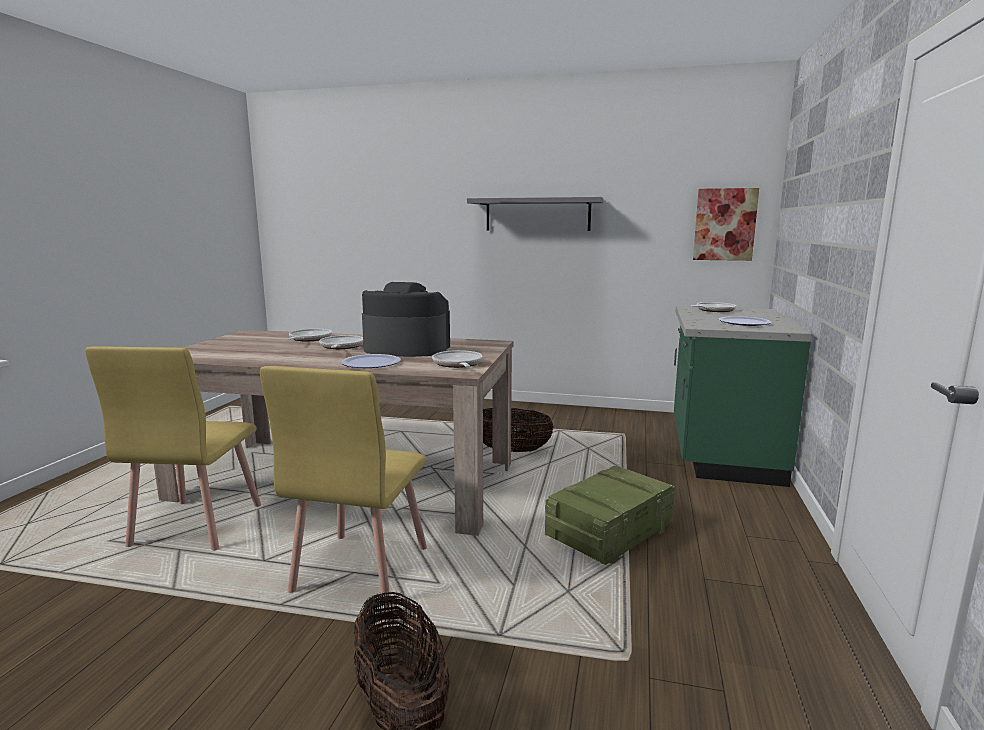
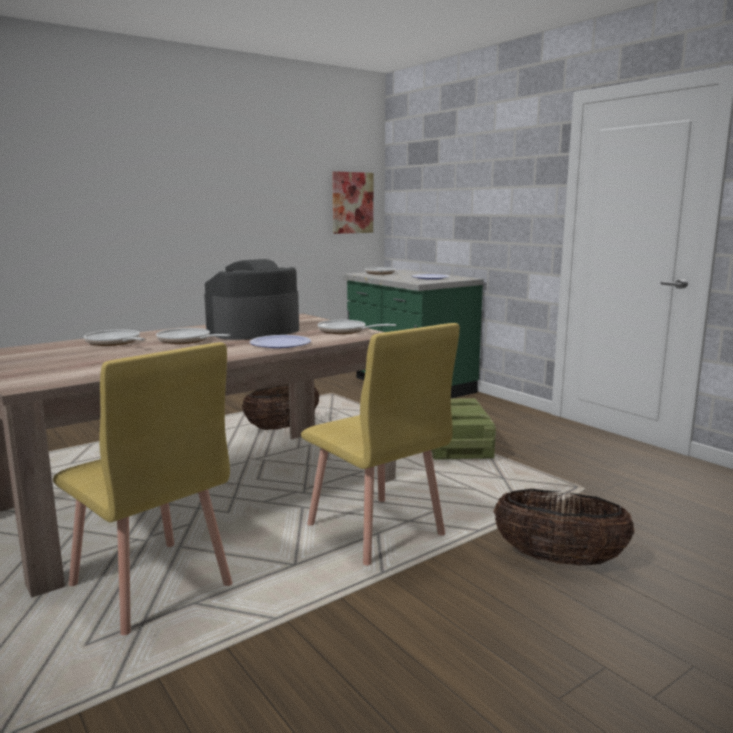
camera: 50 degrees left, 0 degrees up
grey shelf [467,197,604,231] -> none

